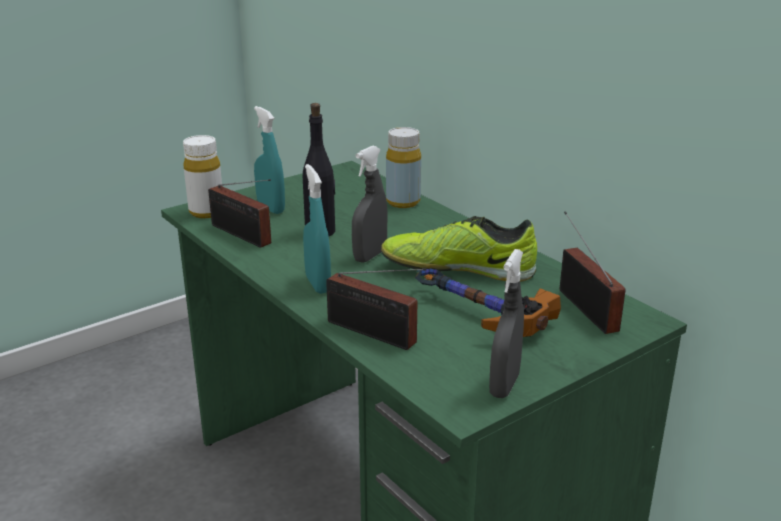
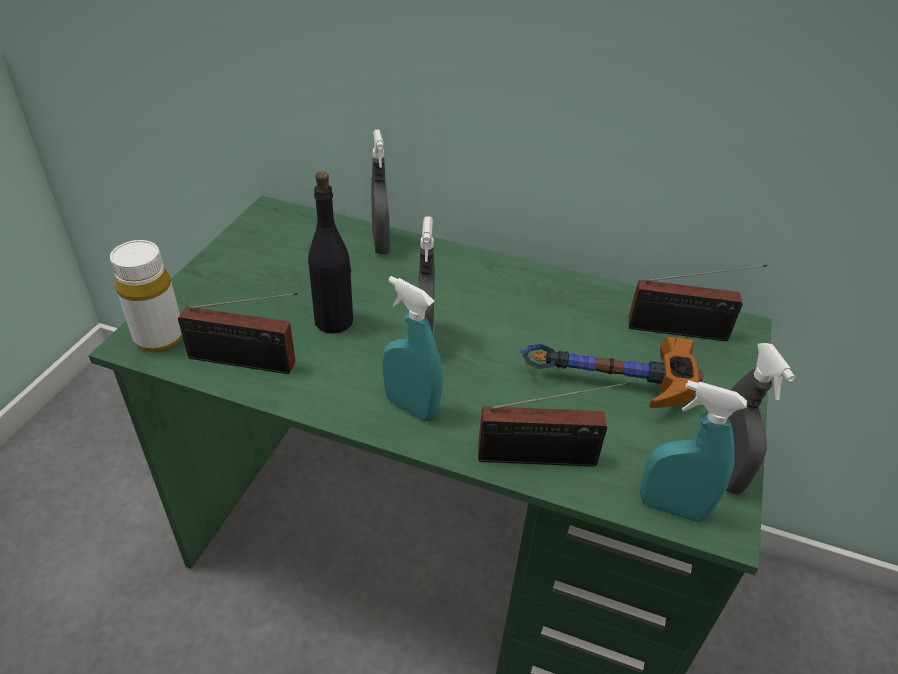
camera: 35 degrees left, 15 degrees up
turquoise spray bottle [254,106,285,214] -> turquoise spray bottle moved to [640,380,747,522]
shoe [381,216,537,282] -> none
yellow bottle [386,127,421,208] -> grey spray bottle [371,129,390,254]
radio [560,211,625,334] -> radio turned 150 degrees clockwise [629,264,767,341]

